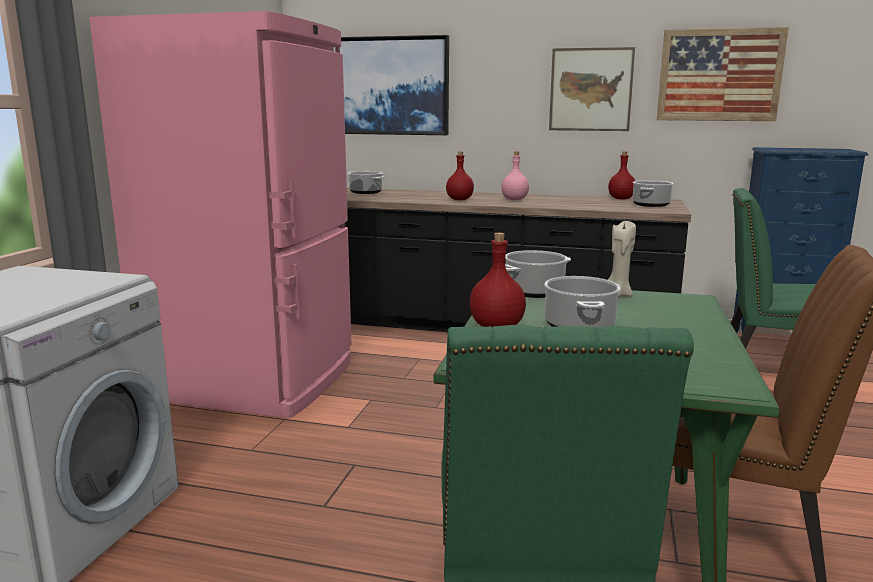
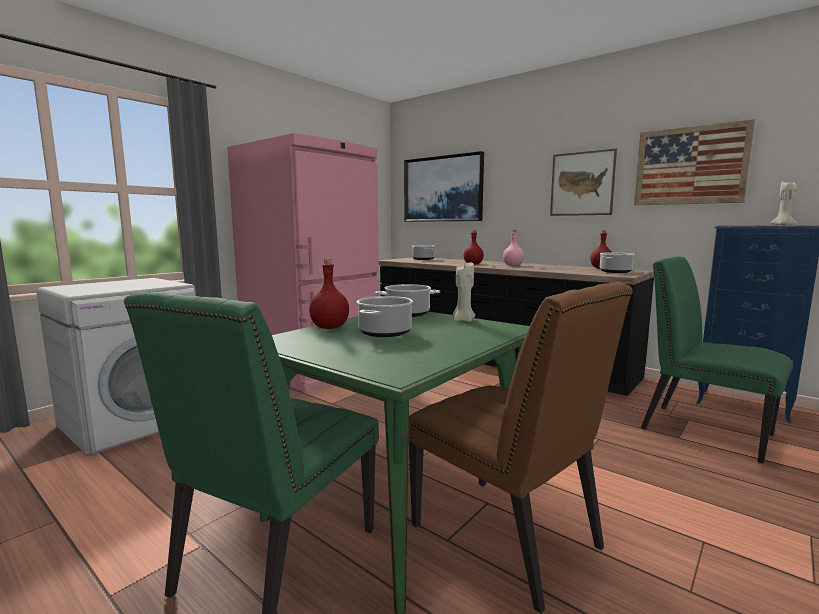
camera: 25 degrees right, 5 degrees down
none -> beige candle [771,181,797,225]

